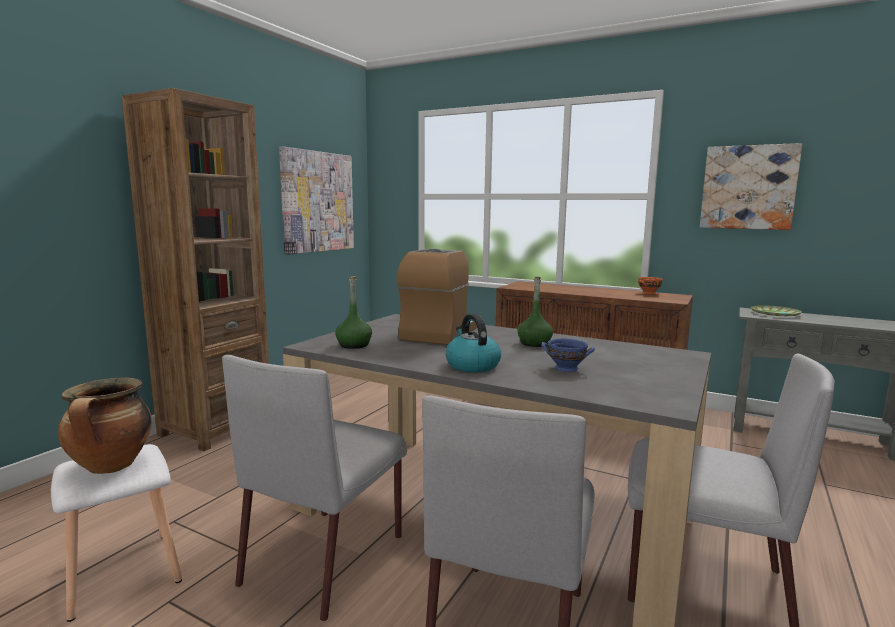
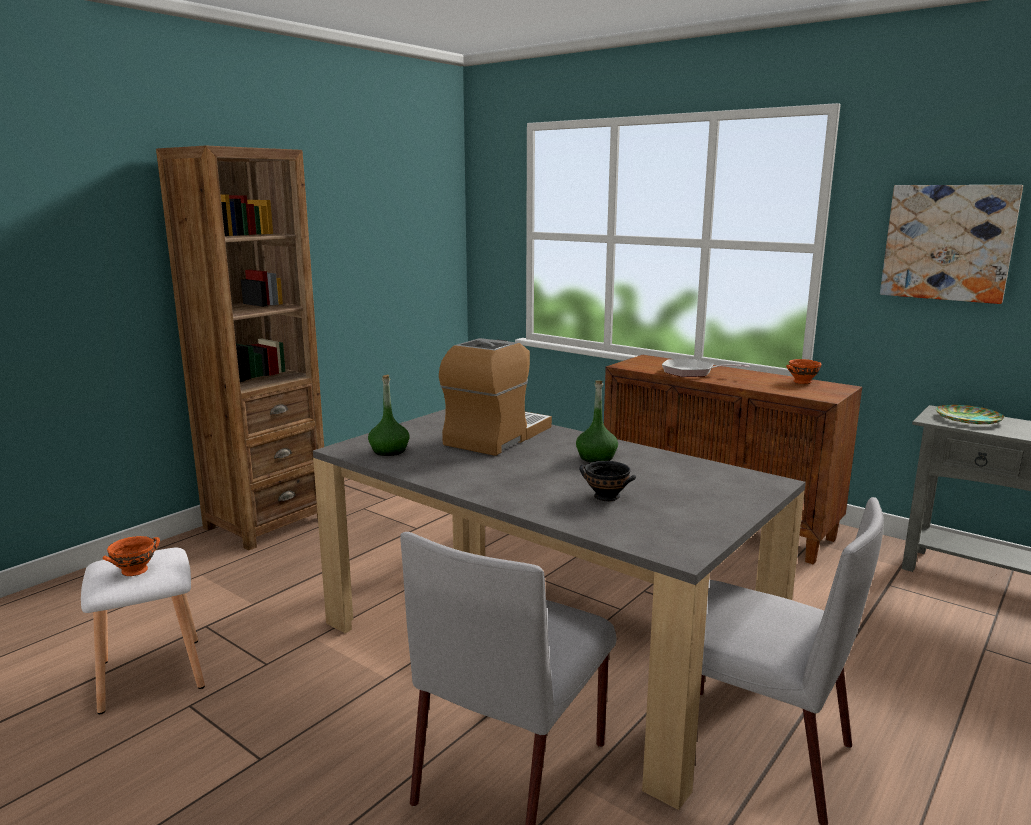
camera: 10 degrees right, 5 degrees up
cooking pot [58,378,152,474] -> orange bowl [103,536,160,576]
grey chair [222,355,407,622] -> none
picture [279,146,354,254] -> none
kettle [446,314,501,372] -> none
blue bowl [541,338,595,372] -> black bowl [579,461,636,501]
none -> frying pan [662,359,750,377]

